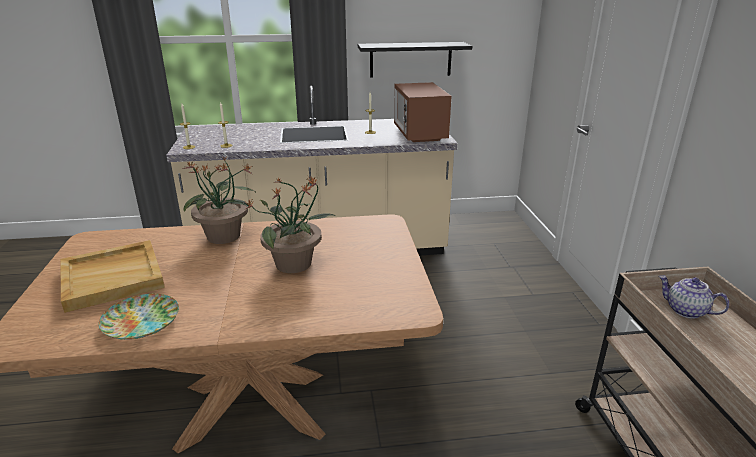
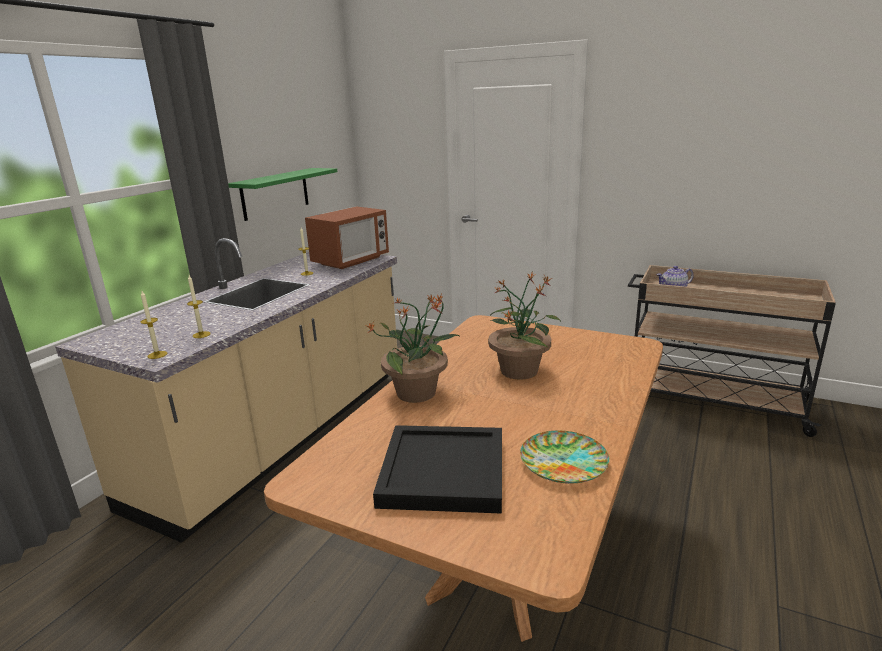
camera: 55 degrees left, 5 degrees down
beige tray [60,240,165,313] -> black tray [373,425,502,514]
black shelf [358,42,472,78] -> green shelf [228,168,337,221]
microwave [394,82,452,142] -> microwave turned 75 degrees counterclockwise [305,206,389,269]

